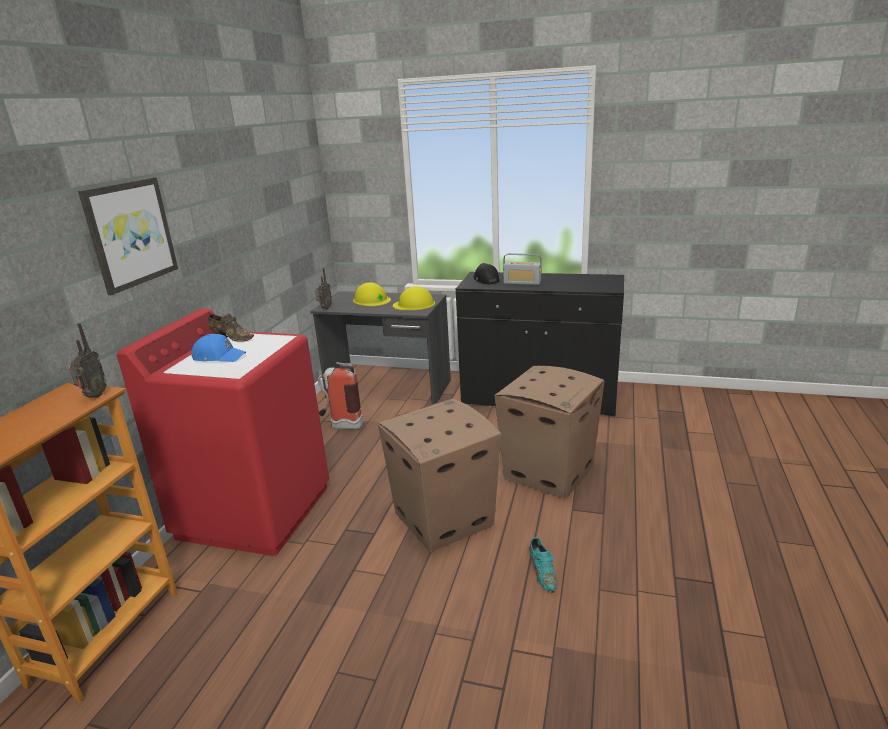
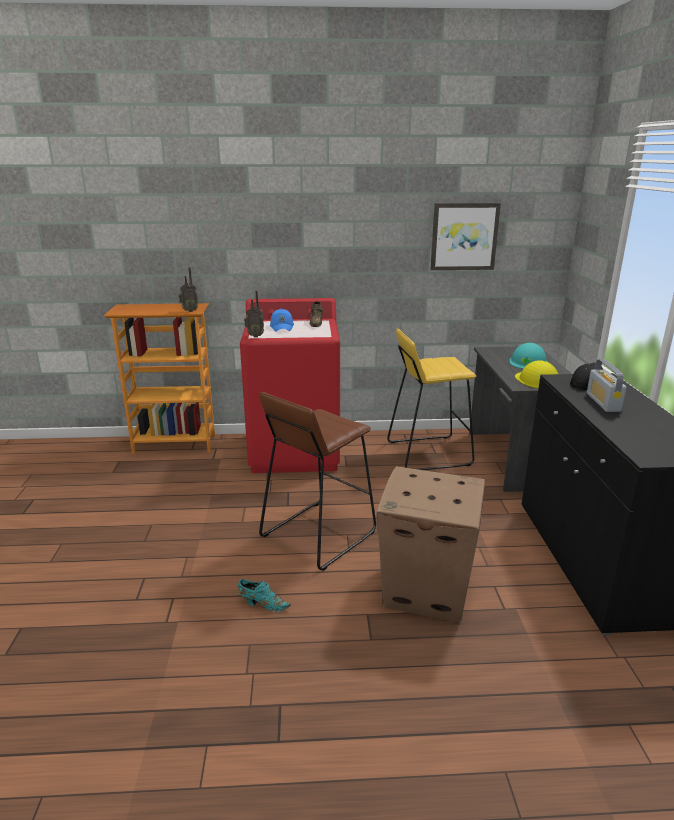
camera: 70 degrees right, 0 degrees up
picture [78,177,178,295] -> picture moved to [430,203,501,270]
radio [315,268,332,309] -> radio moved to [244,291,264,337]
fire extinguisher [318,362,363,430] -> yellow stool [387,329,477,470]
yellow hard hat [353,282,391,306] -> turquoise hard hat [510,343,548,369]
cardboard box [378,399,501,553] -> brown stool [259,392,376,571]
turquoise shoe [529,537,557,593] -> turquoise shoe turned 135 degrees counterclockwise [237,579,291,612]

